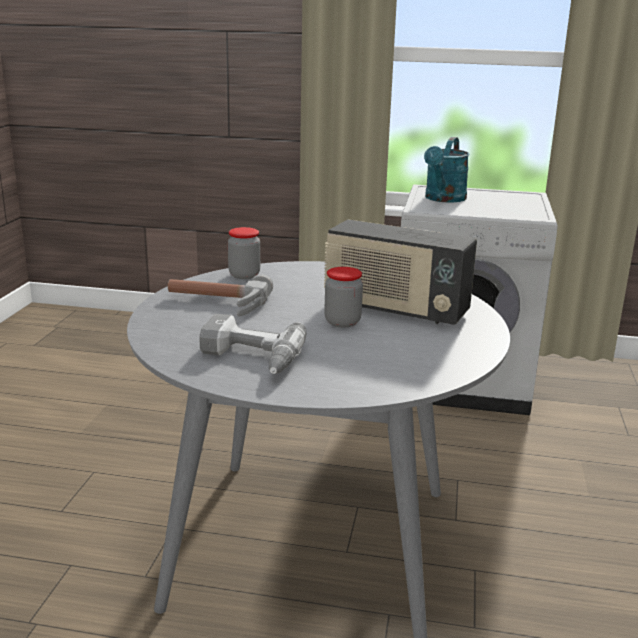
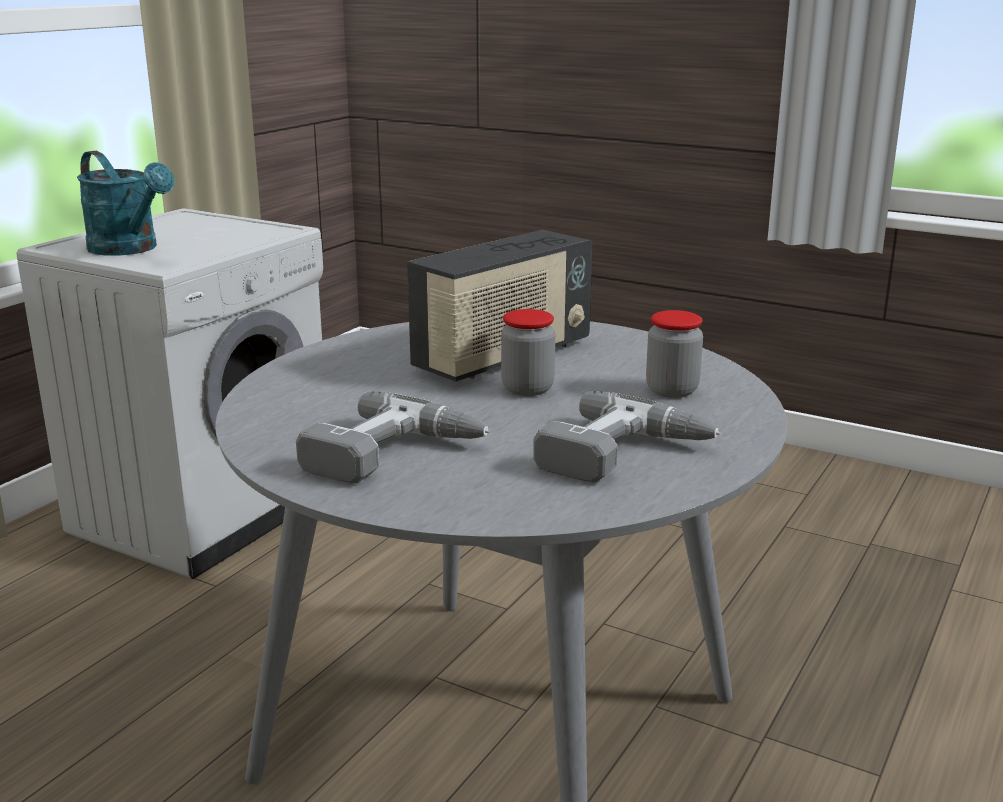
camera: 70 degrees left, 0 degrees up
hammer [168,274,273,317] -> power drill [296,392,490,484]
jar [228,227,260,279] -> jar moved to [646,310,703,398]

